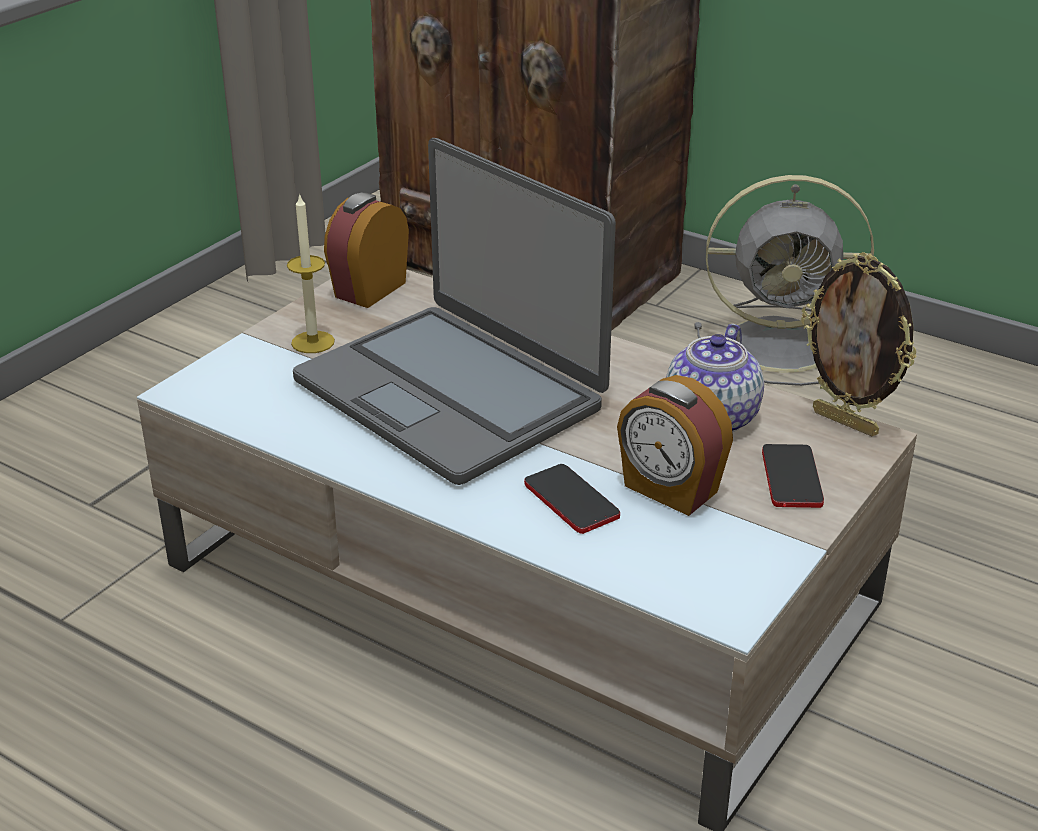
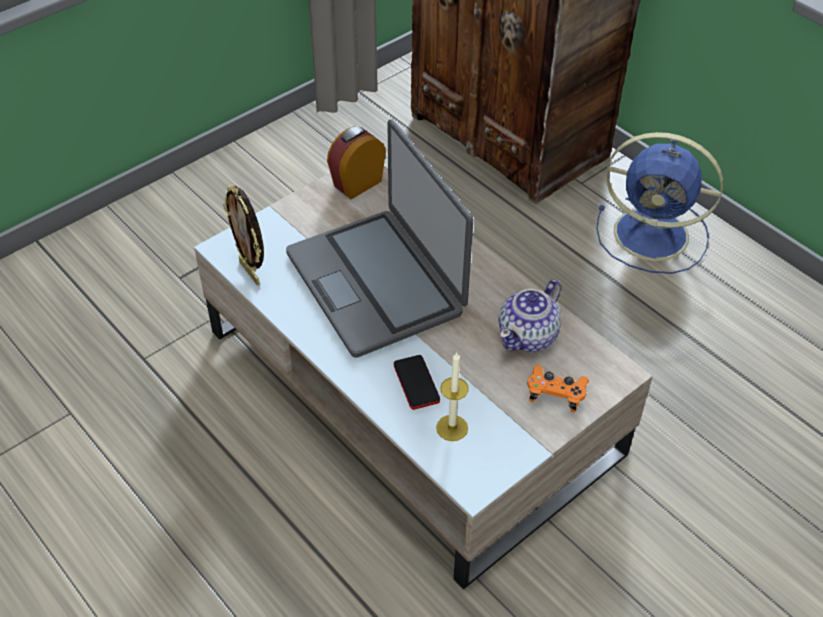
camera: 15 degrees right, 15 degrees up
candle [287,193,335,353] -> candle moved to [436,352,469,441]
alarm clock [617,375,733,516] -> none
grey fan [694,175,874,386] -> blue fan [596,132,723,274]
phone [762,444,824,508] -> orange game controller [527,365,589,412]
picture frame [801,252,917,436] -> picture frame moved to [223,185,264,286]

